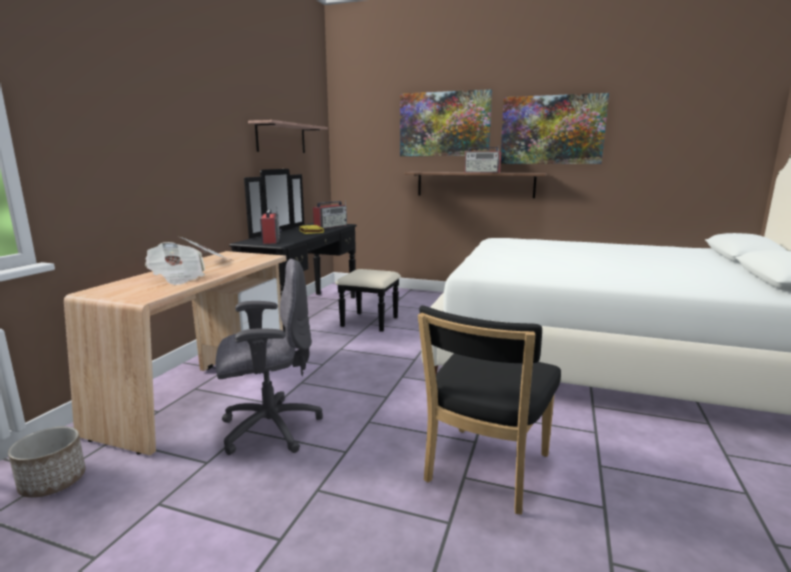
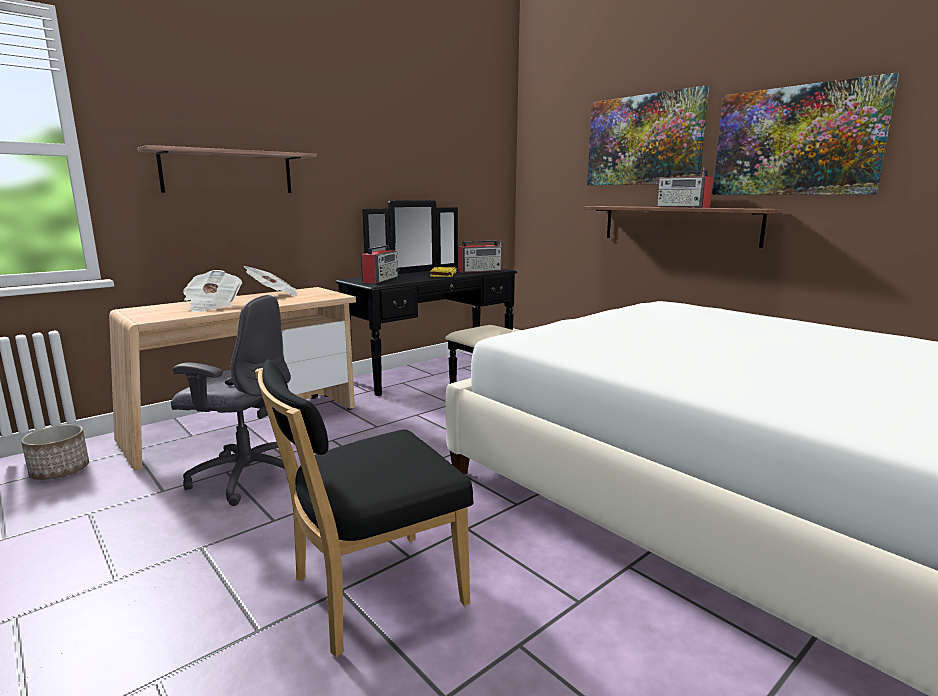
camera: 30 degrees right, 0 degrees up
shelf [248,120,328,153] -> shelf moved to [137,145,317,193]

